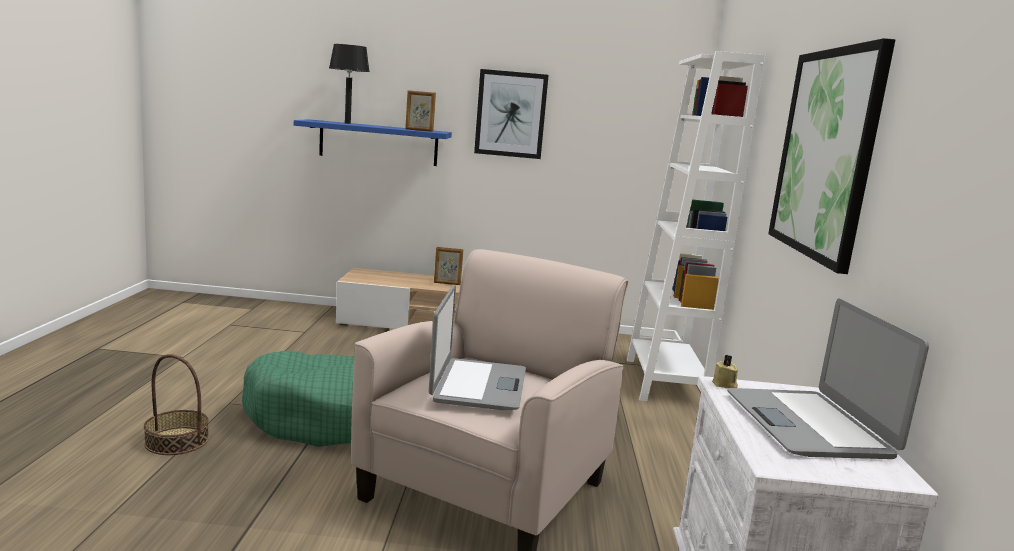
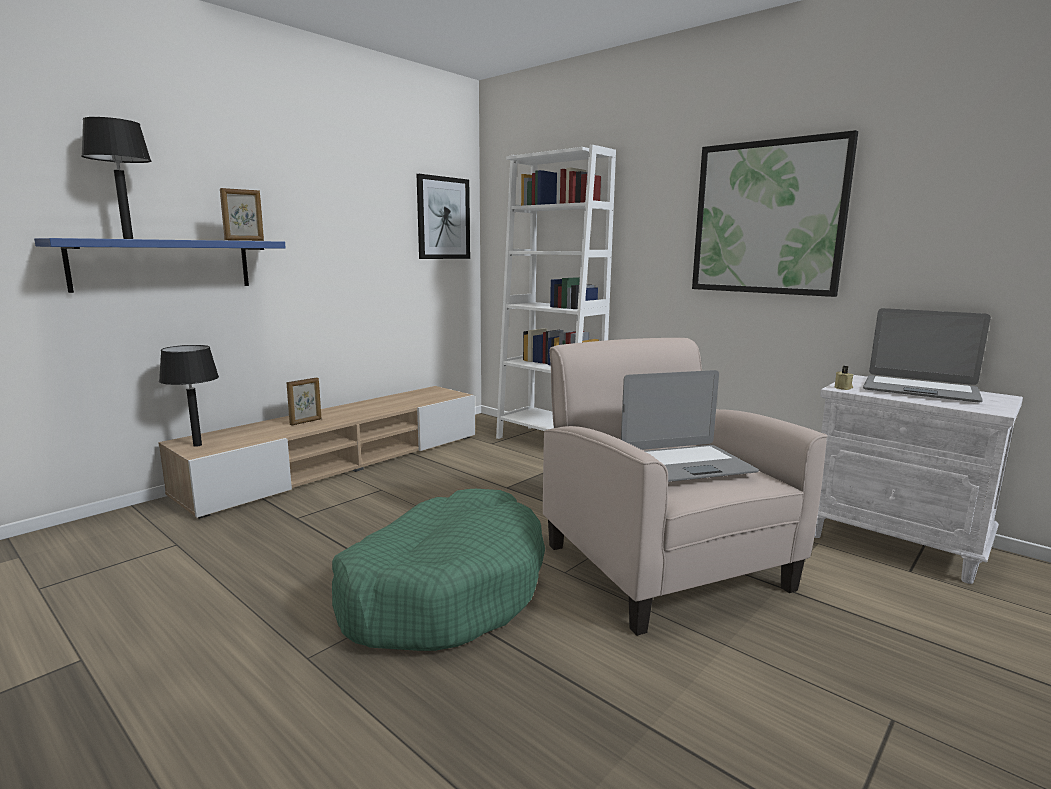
camera: 50 degrees left, 0 degrees up
basket [144,354,209,455] -> none
laptop [429,285,526,410] -> laptop turned 120 degrees clockwise [621,370,759,482]
picture [474,69,549,159] -> picture moved to [416,174,470,259]
none -> black table lamp [159,345,219,447]

